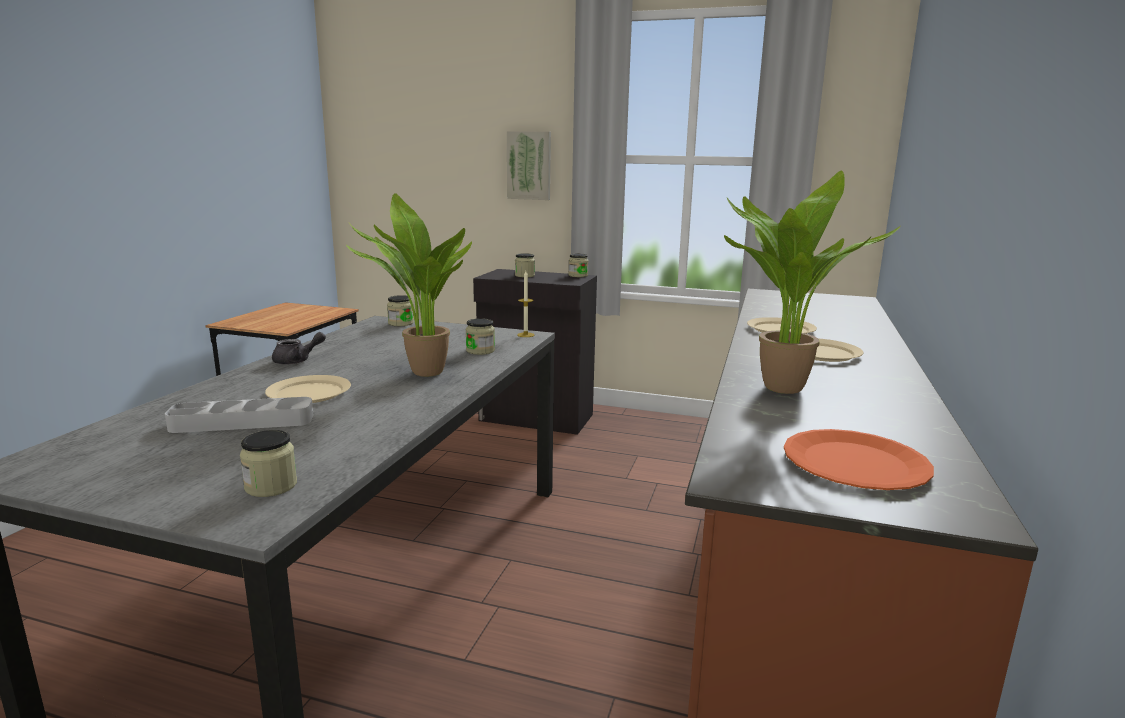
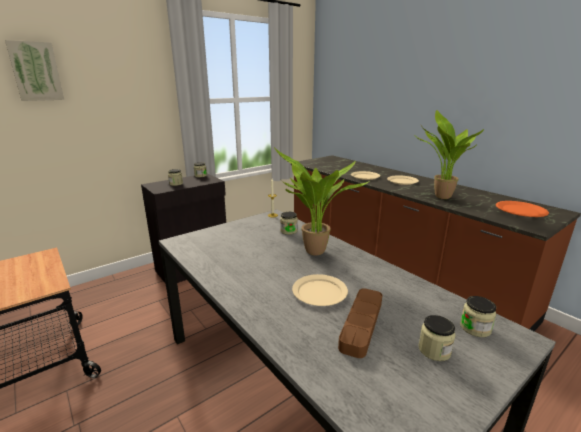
camera: 55 degrees left, 5 degrees up
grey tray [165,397,313,433] -> brown tray [338,288,382,358]
grey teapot [272,332,326,365] -> none
jar [387,295,414,326] -> jar moved to [418,315,456,361]
picture [507,131,551,200] -> picture moved to [5,40,64,101]

